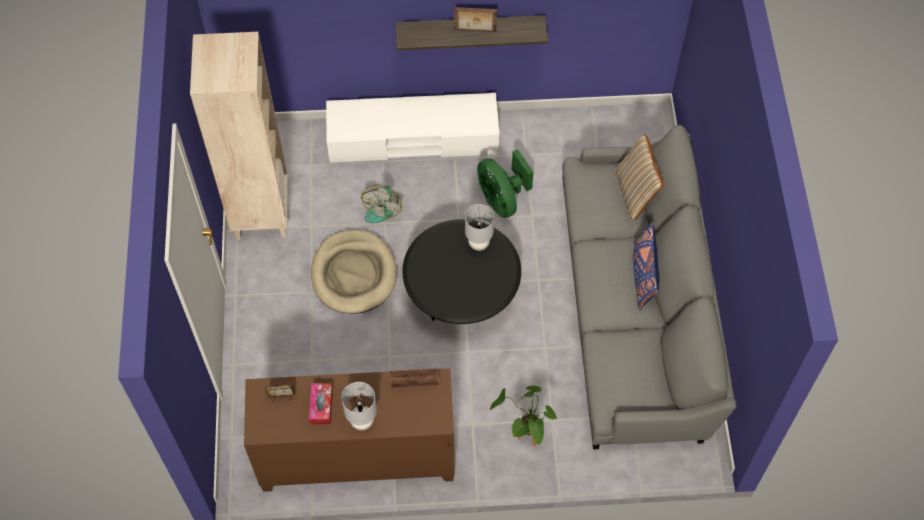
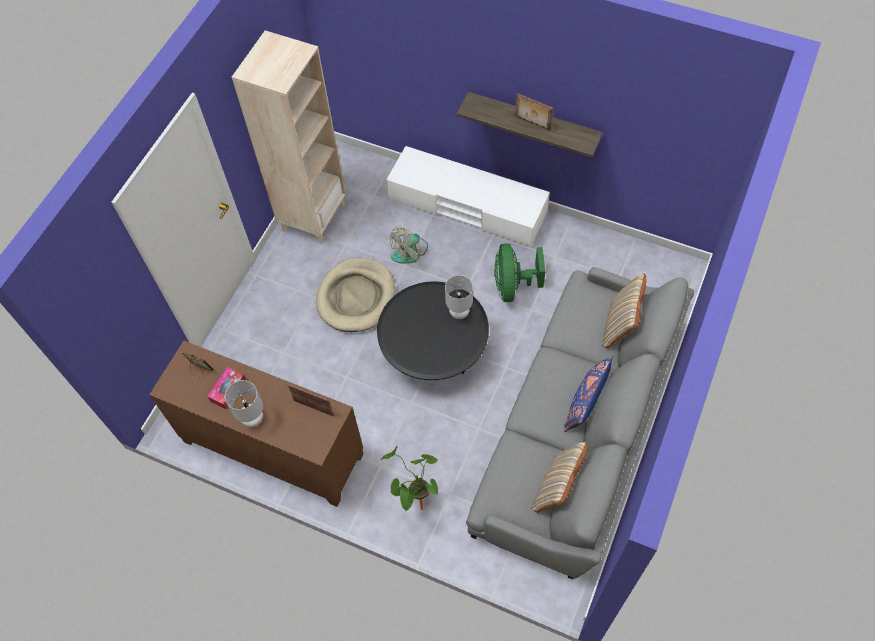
camera: 30 degrees right, 0 degrees up
none -> beige pillow [531,442,588,513]

